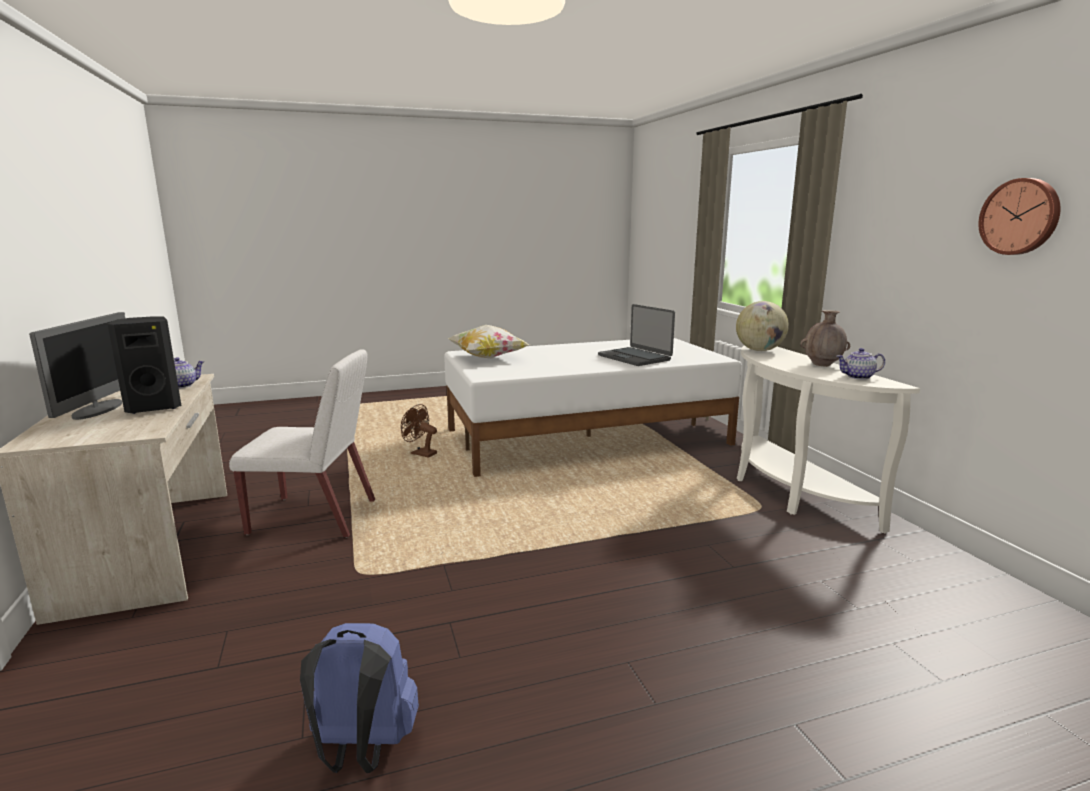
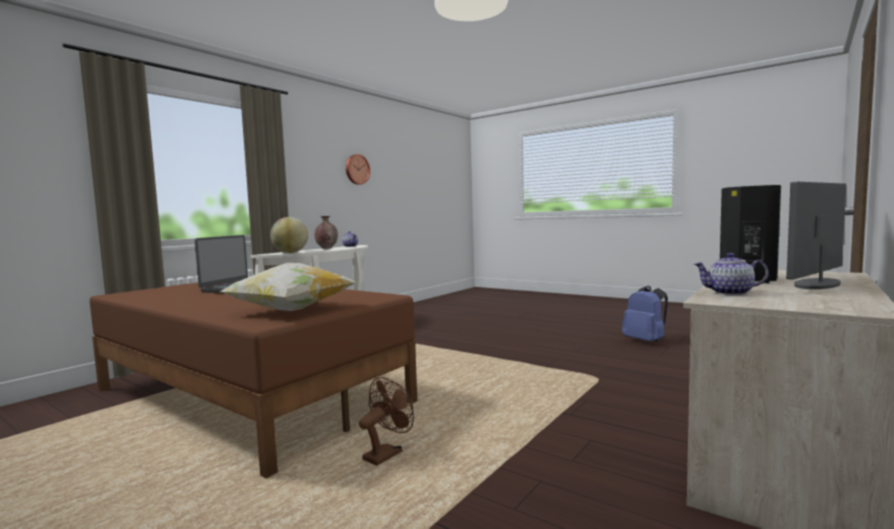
camera: 125 degrees left, 10 degrees down
white chair [229,349,375,538] -> none
brown fan [401,404,437,458] -> brown fan turned 135 degrees counterclockwise [359,377,414,466]
white bed [444,338,742,477] -> brown bed [90,280,417,478]

